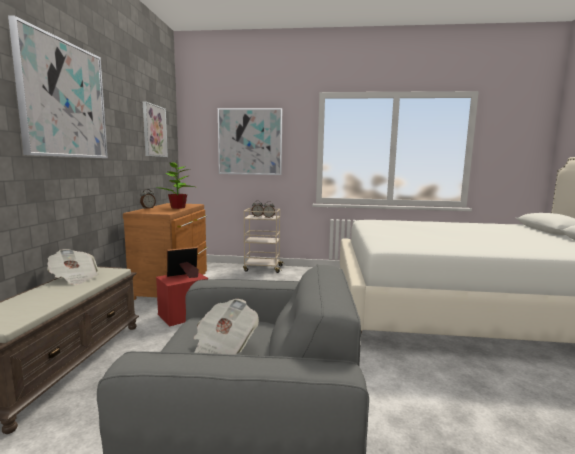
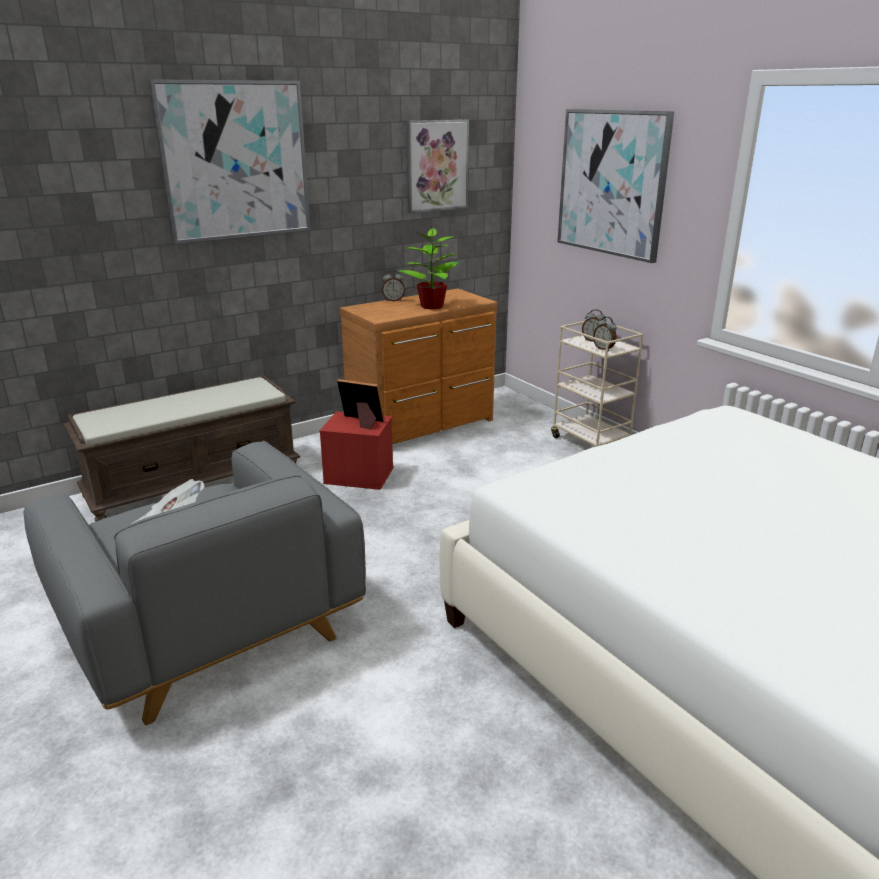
camera: 50 degrees right, 15 degrees up
newspaper [47,249,99,285] -> none

